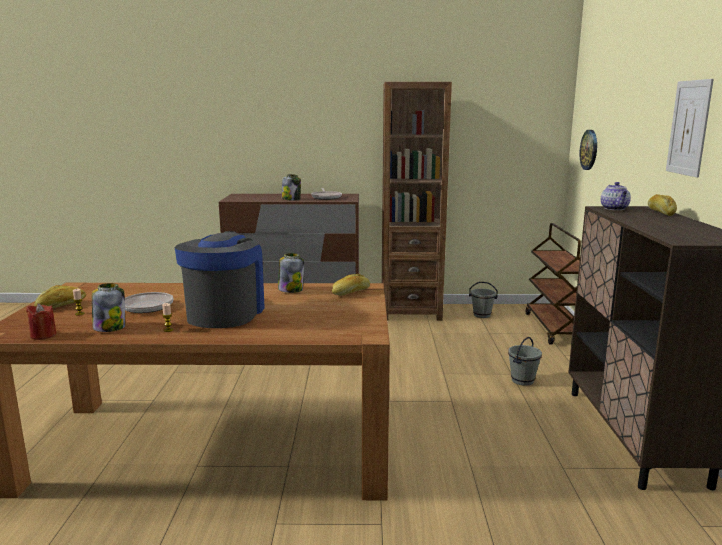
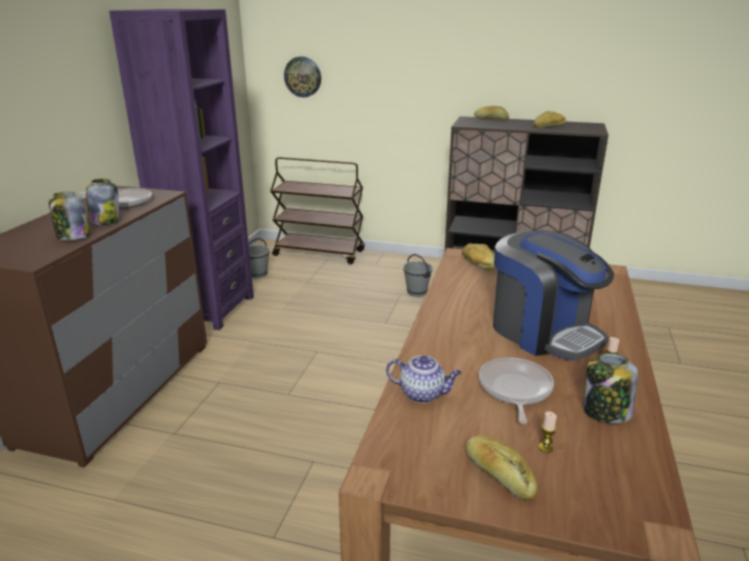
camera: 75 degrees left, 10 degrees up
red candle [26,303,56,340] -> none
coffee machine [175,231,265,328] -> coffee machine turned 150 degrees counterclockwise [493,230,614,360]
jar [278,253,304,293] -> jar moved to [49,192,90,240]
brown bookcase [382,82,452,321] -> purple bookcase [109,9,254,330]
teapot [601,182,631,210] -> teapot moved to [386,355,462,403]
picture [666,79,714,178] -> none
none -> bread [533,111,566,128]

